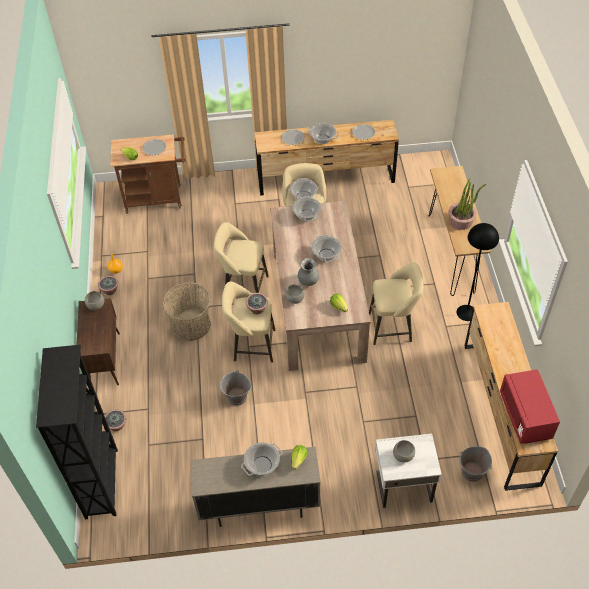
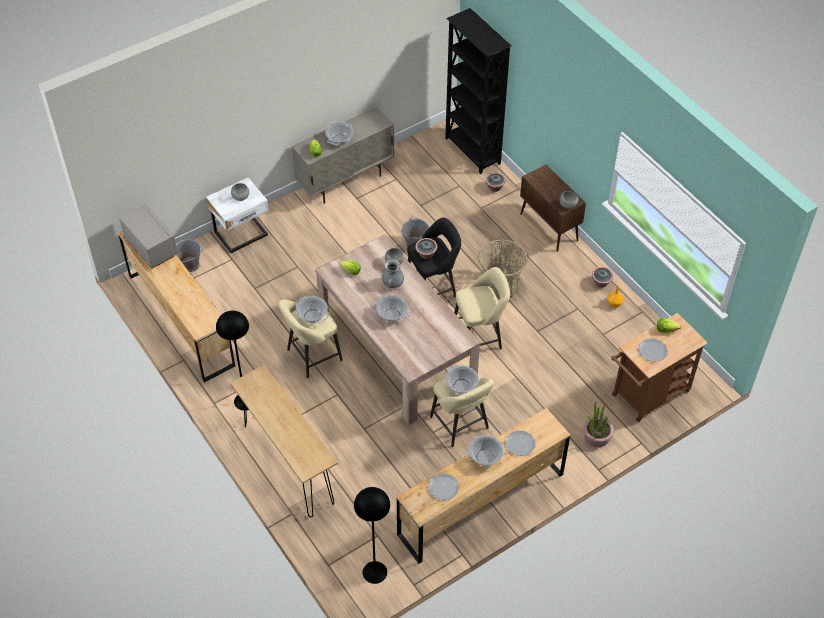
camera: 150 degrees right, 0 degrees up
beige stool [222,282,276,363] -> black stool [407,217,461,297]
cooking pot [292,196,321,222] -> cooking pot moved to [296,296,328,323]
potted plant [448,179,486,230] -> potted plant moved to [583,402,614,447]
red microwave [500,369,560,444] -> grey microwave [119,204,178,269]
none -> black floor lamp [354,487,390,584]

